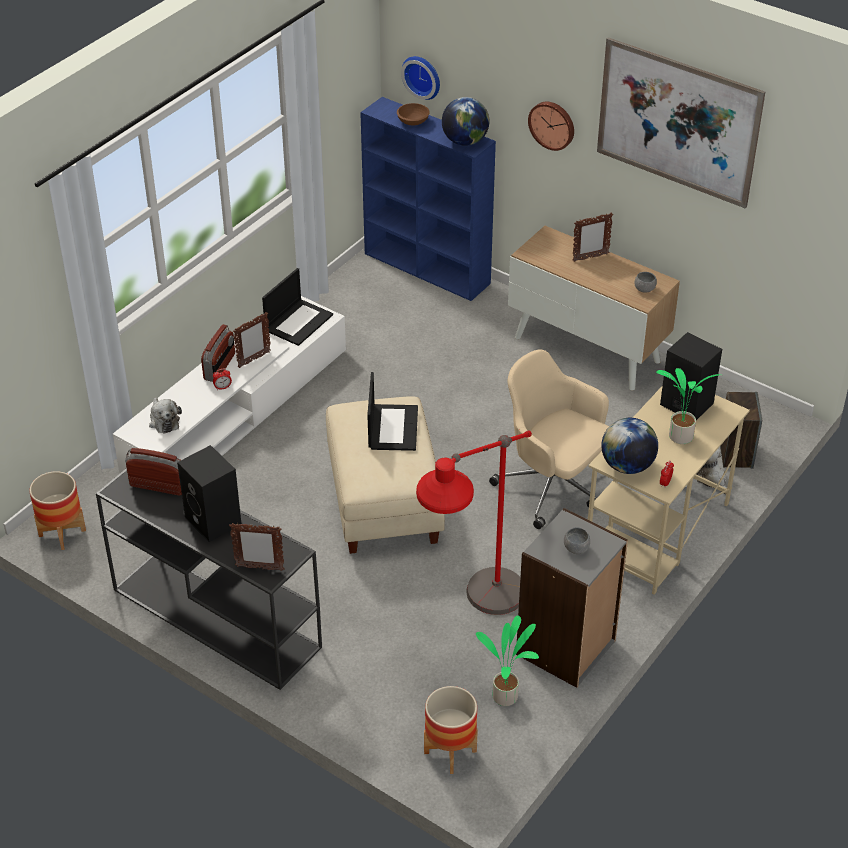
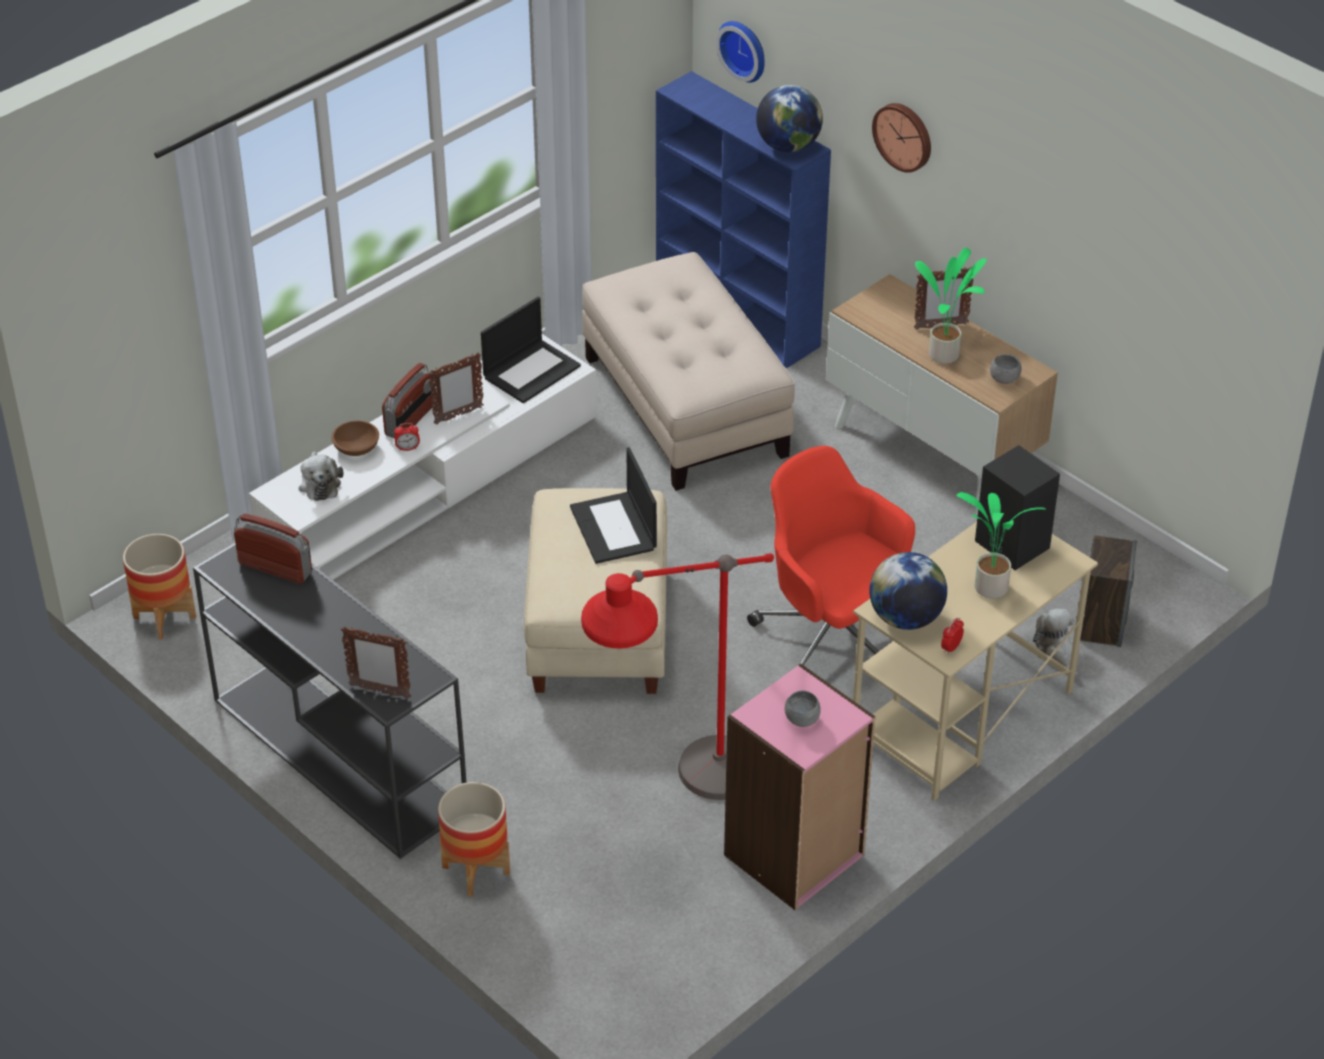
camera: 10 degrees right, 0 degrees up
black speaker [177,445,241,542] -> none
laptop [367,372,418,451] -> laptop turned 150 degrees clockwise [570,447,657,564]
brown bowl [397,103,430,125] -> brown bowl moved to [331,421,379,456]
planter [424,686,478,774] -> planter moved to [438,782,510,897]
potted plant [476,615,539,706] -> potted plant moved to [915,248,987,364]
beige office chair [489,349,609,529] -> red office chair [747,446,915,665]
grey bookcase [516,508,628,688] -> pink bookcase [724,663,876,910]
picture [597,37,765,209] -> none
none -> beige ottoman [582,252,795,491]

